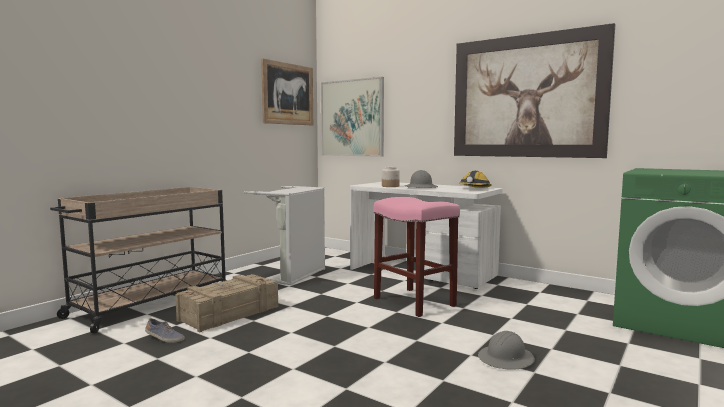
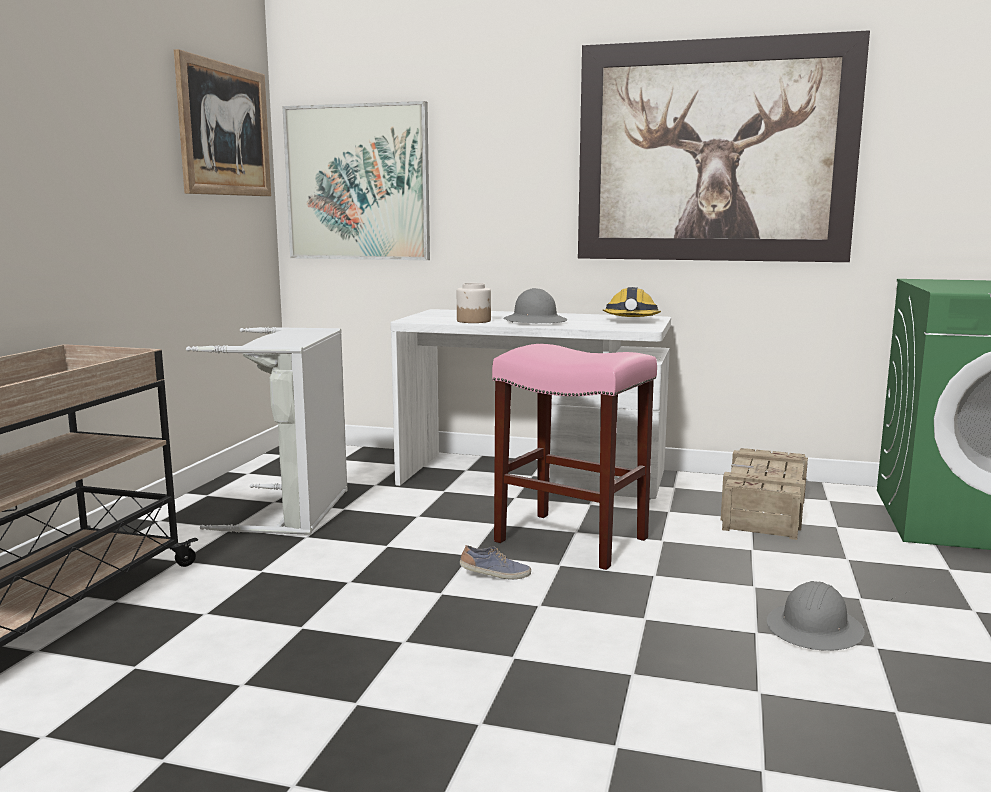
camera: 20 degrees left, 5 degrees up
shoe [145,318,185,343] -> shoe moved to [460,545,531,580]
crate [175,274,278,332] -> crate moved to [721,448,808,540]

